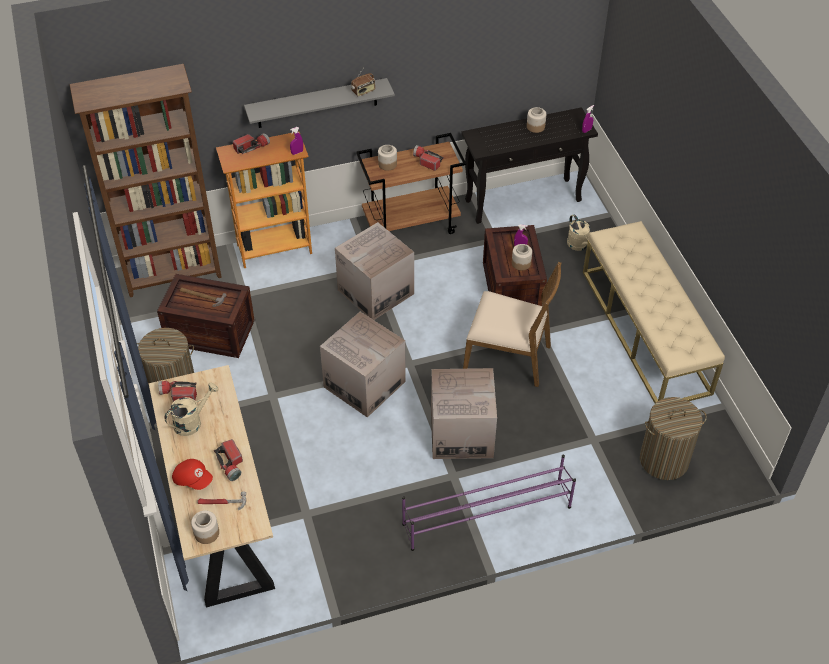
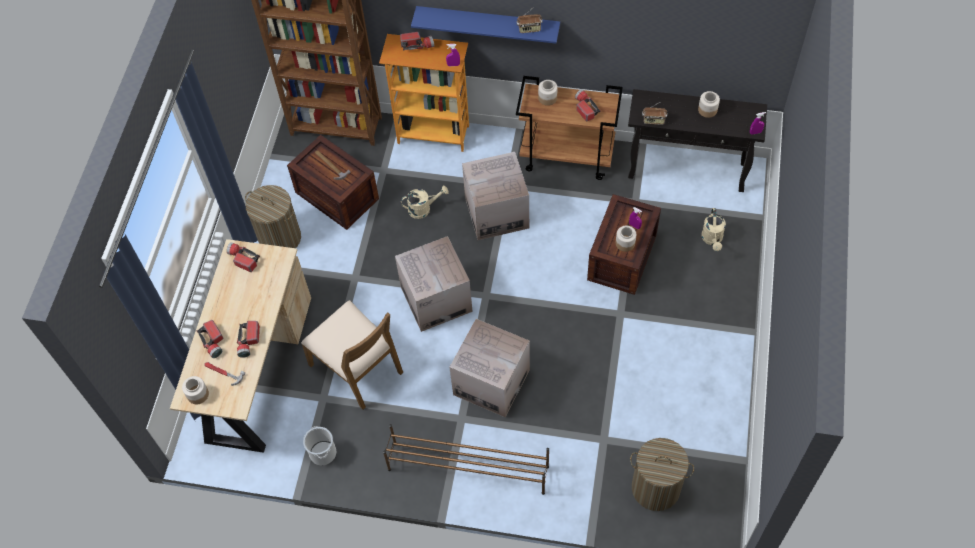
camera: 30 degrees right, 10 degrees up
beige watering can [164,382,219,436] -> beige watering can moved to [401,186,449,219]
red cap [172,459,213,490] -> flashlight [196,320,223,358]
grey shelf [244,78,395,128] -> blue shelf [411,6,560,44]
purple shoe rack [402,454,576,551] -> brown shoe rack [383,424,549,495]
brown chair [463,261,562,387] -> brown chair moved to [301,300,403,409]
beige bench [583,221,725,403] -> none
none -> bucket [303,426,336,465]
none -> radio [642,102,667,125]

